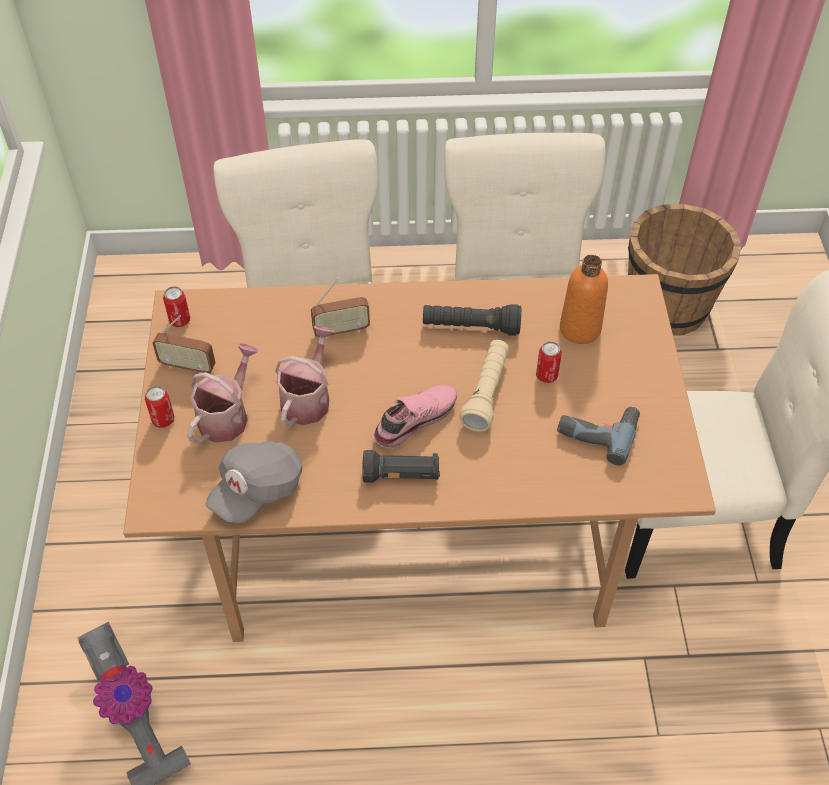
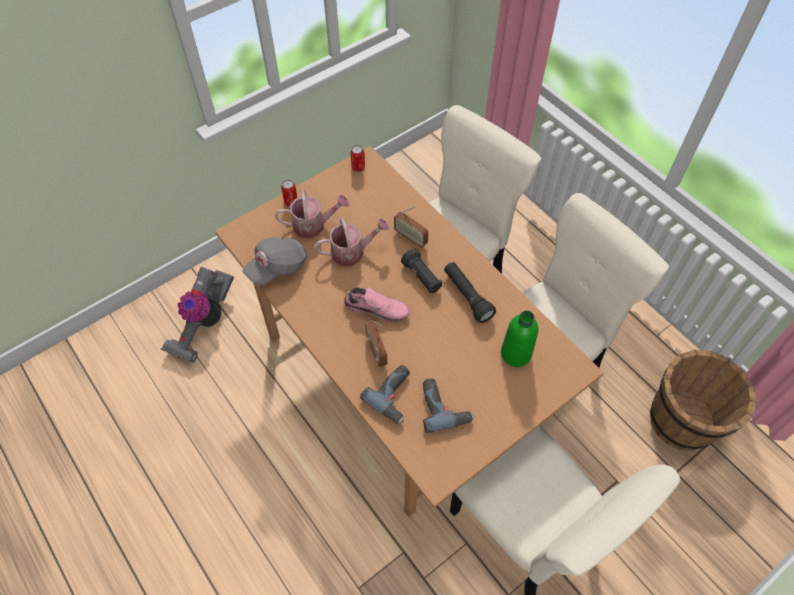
camera: 55 degrees right, 5 degrees up
radio [152,315,216,373] -> radio moved to [365,320,388,367]
grey cap [206,441,302,524] -> grey cap turned 45 degrees counterclockwise [243,237,307,285]
black flashlight [362,450,440,483] -> black flashlight moved to [401,249,442,293]
beige flashlight [459,340,509,432] -> none
can [536,341,562,383] -> none
orange bottle [560,255,608,344] -> green bottle [501,311,538,367]
none -> power drill [360,365,410,424]

